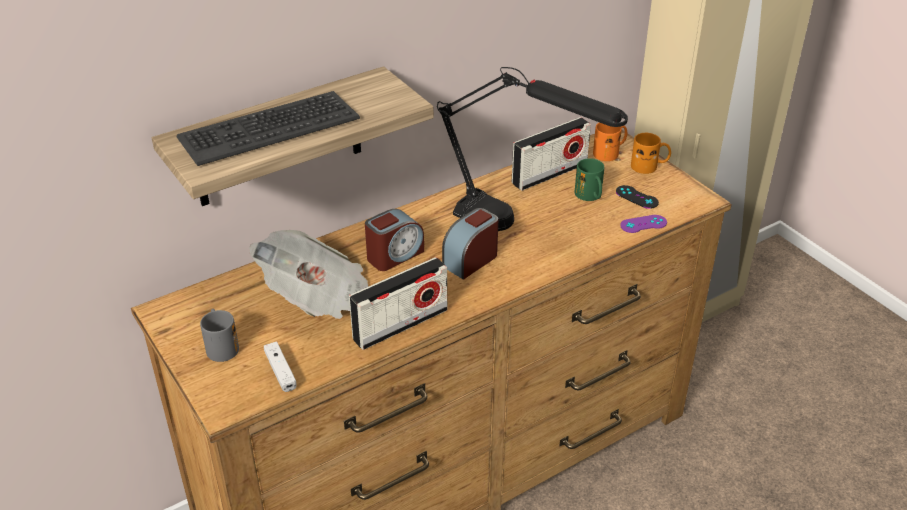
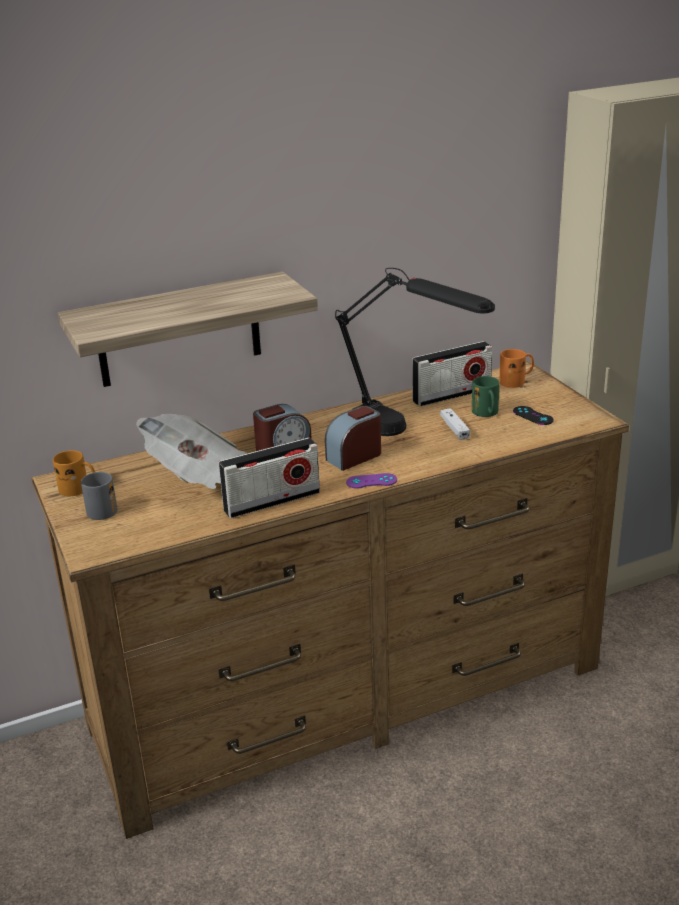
camera: 10 degrees right, 10 degrees down
keyboard [177,91,360,166] -> none
white game controller [264,341,297,392] -> white game controller moved to [440,408,470,440]
purple game controller [620,215,667,233] -> purple game controller moved to [346,473,397,488]
orange mug [631,133,671,174] -> orange mug moved to [53,450,95,496]

